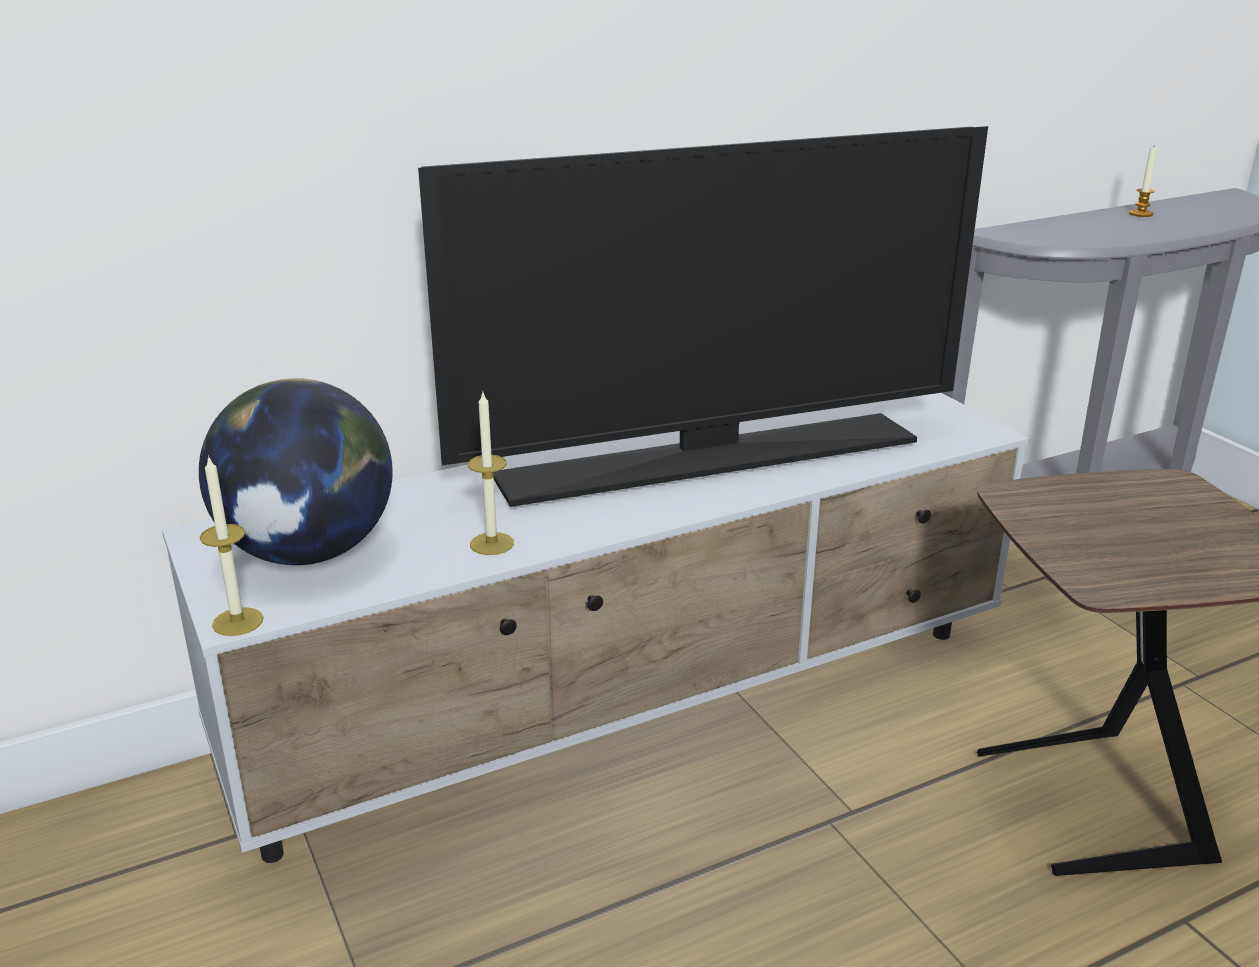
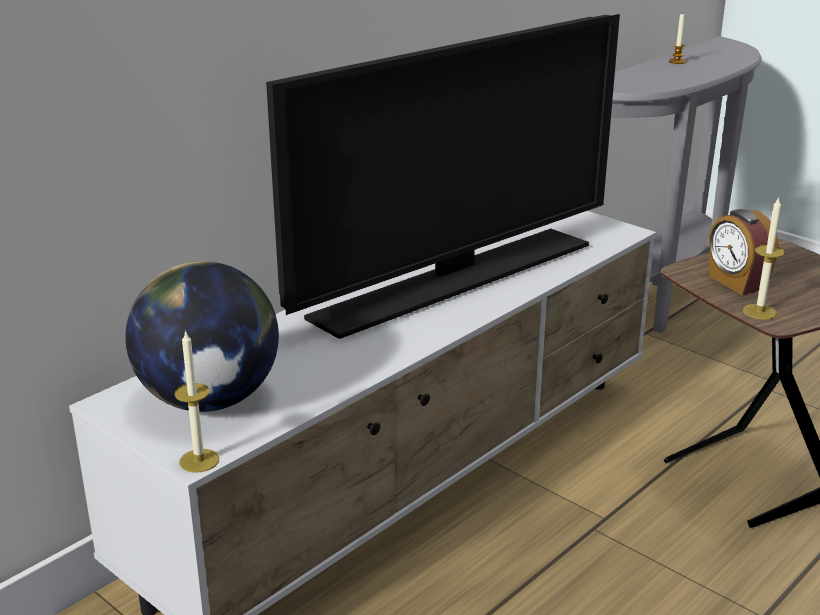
camera: 20 degrees left, 0 degrees up
candle [468,390,514,555] -> candle moved to [743,197,785,320]
none -> alarm clock [709,209,779,295]

